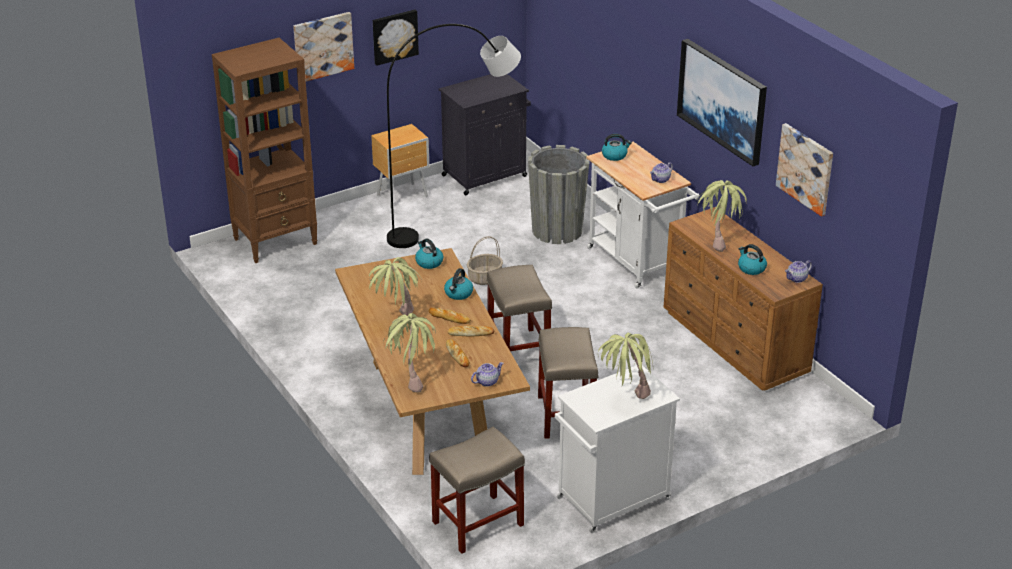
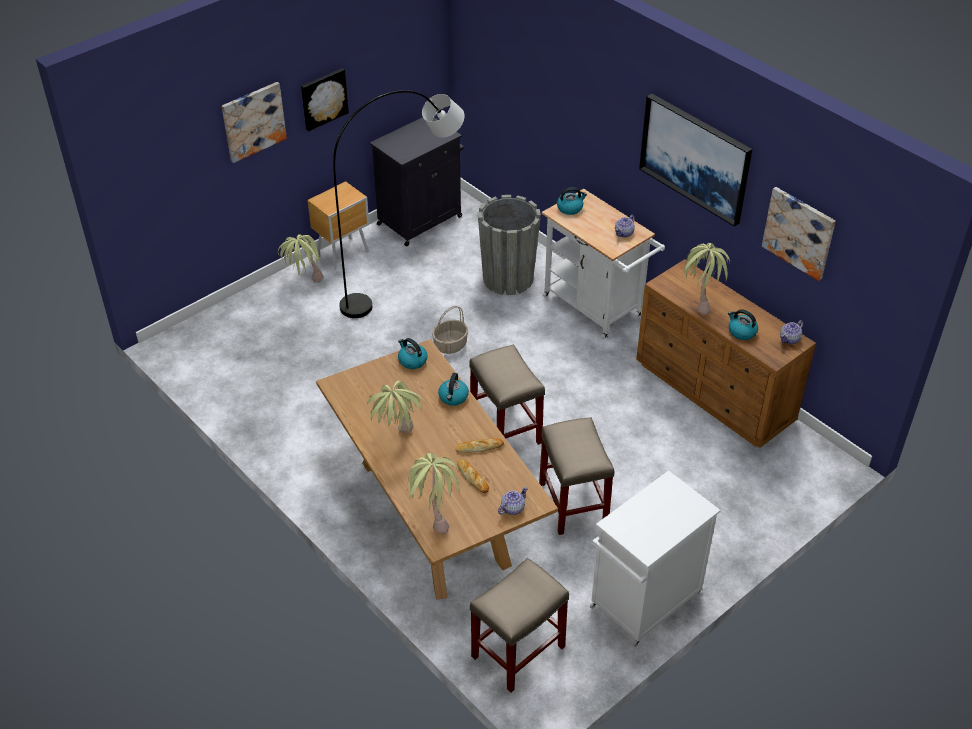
camera: 10 degrees left, 10 degrees up
brown bookcase [212,38,318,263] -> none
bread [429,308,471,324] -> none
potted plant [598,333,653,399] -> potted plant moved to [278,234,324,283]

